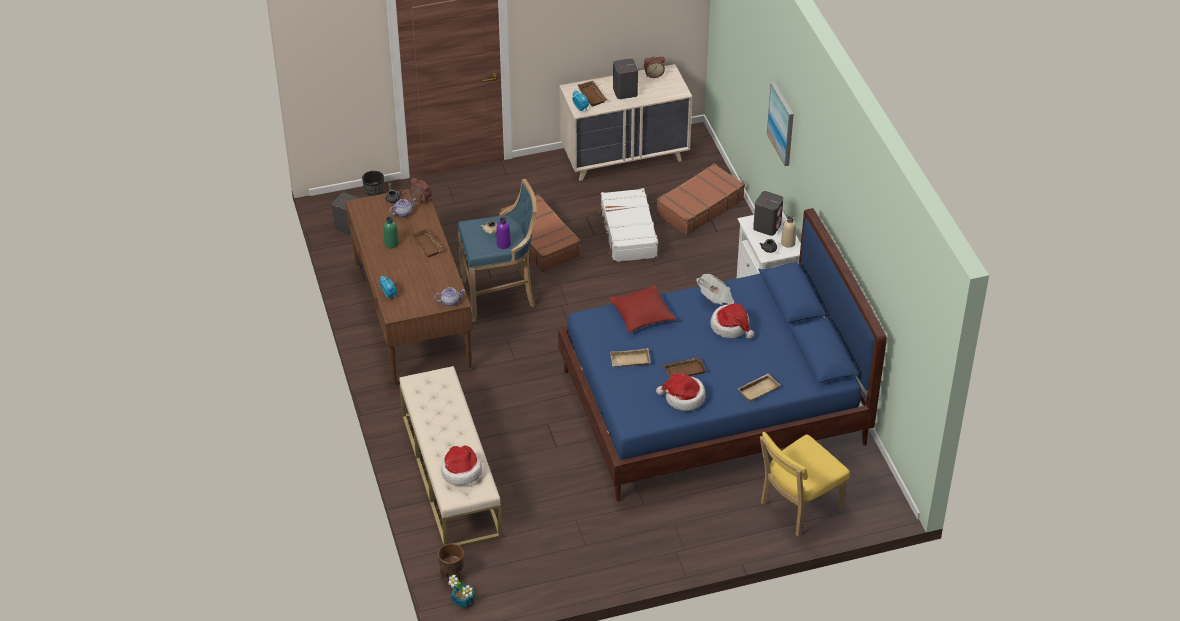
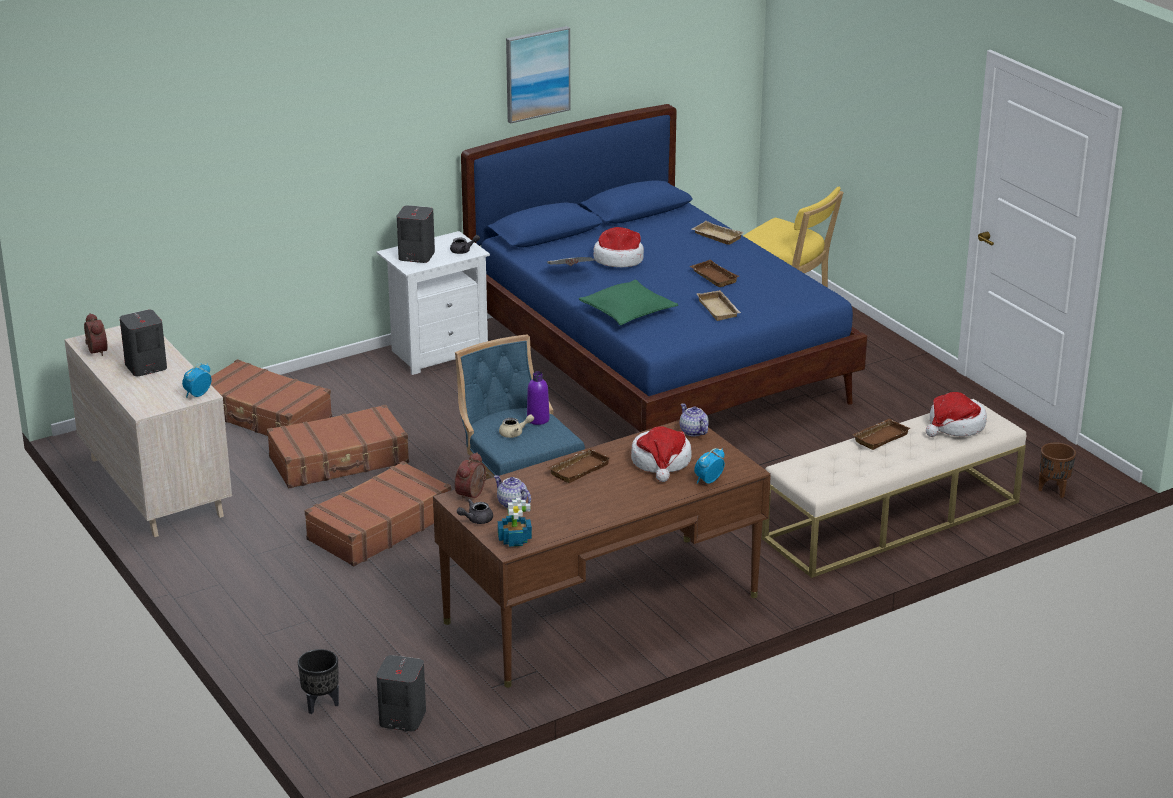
camera: 105 degrees left, 15 degrees down
green bottle [384,217,399,248] -> none
potted plant [449,575,475,607] -> potted plant moved to [498,498,532,547]
brown tray [578,81,607,107] -> brown tray moved to [853,419,910,450]
white suitcase [598,188,658,262] -> brown suitcase [267,404,409,488]
red pillow [609,285,676,333] -> green pillow [579,280,678,325]
hat [656,373,705,411] -> hat moved to [631,426,692,482]
picture [767,82,794,166] -> picture moved to [506,26,570,124]
beige bottle [781,216,796,248] -> none

